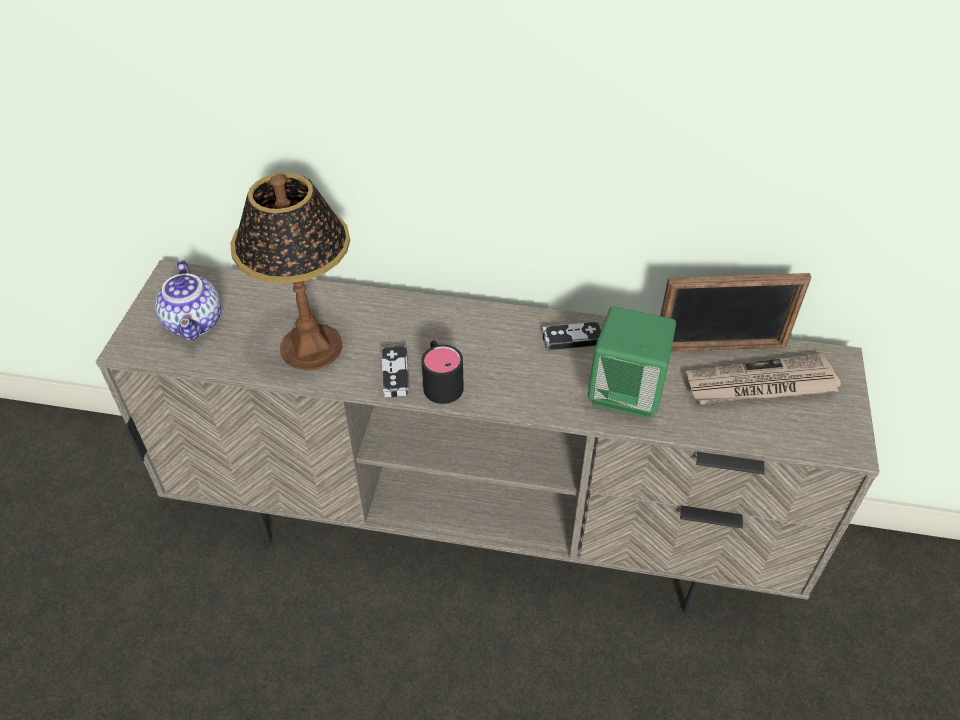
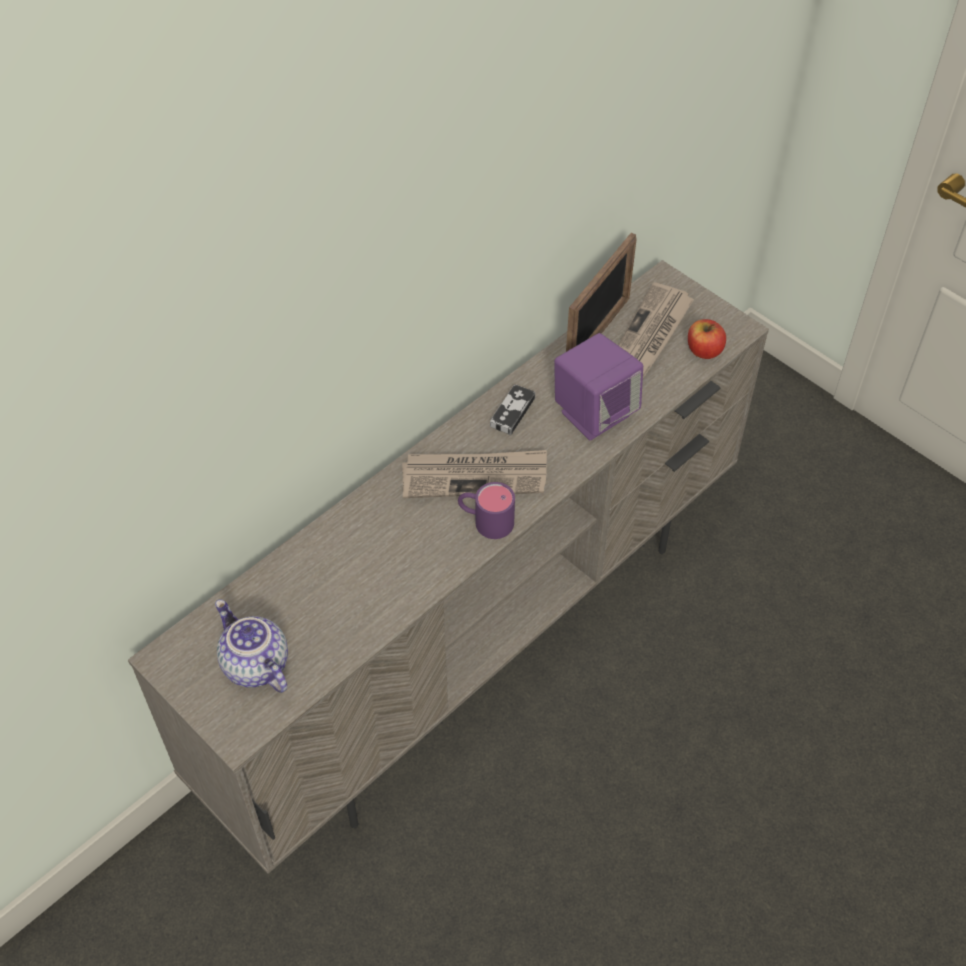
camera: 55 degrees left, 5 degrees up
teapot [155,260,221,340] -> teapot turned 150 degrees counterclockwise [215,599,288,693]
table lamp [230,173,350,370] -> none
game controller [381,346,410,397] -> none
black mug [422,340,464,404] -> purple mug [458,482,515,539]
green speaker [588,307,676,418] -> purple speaker [554,333,643,440]
none -> newspaper [402,450,547,498]
none -> apple [688,319,726,359]

